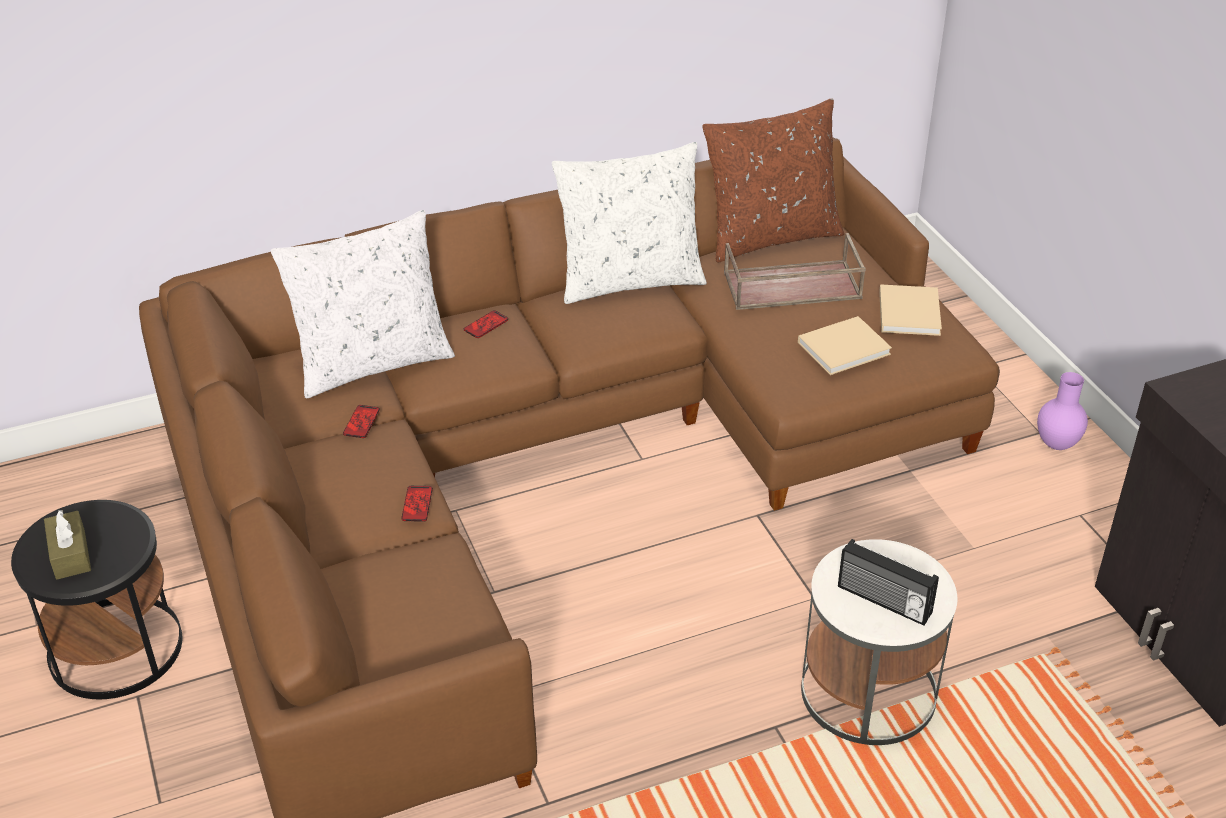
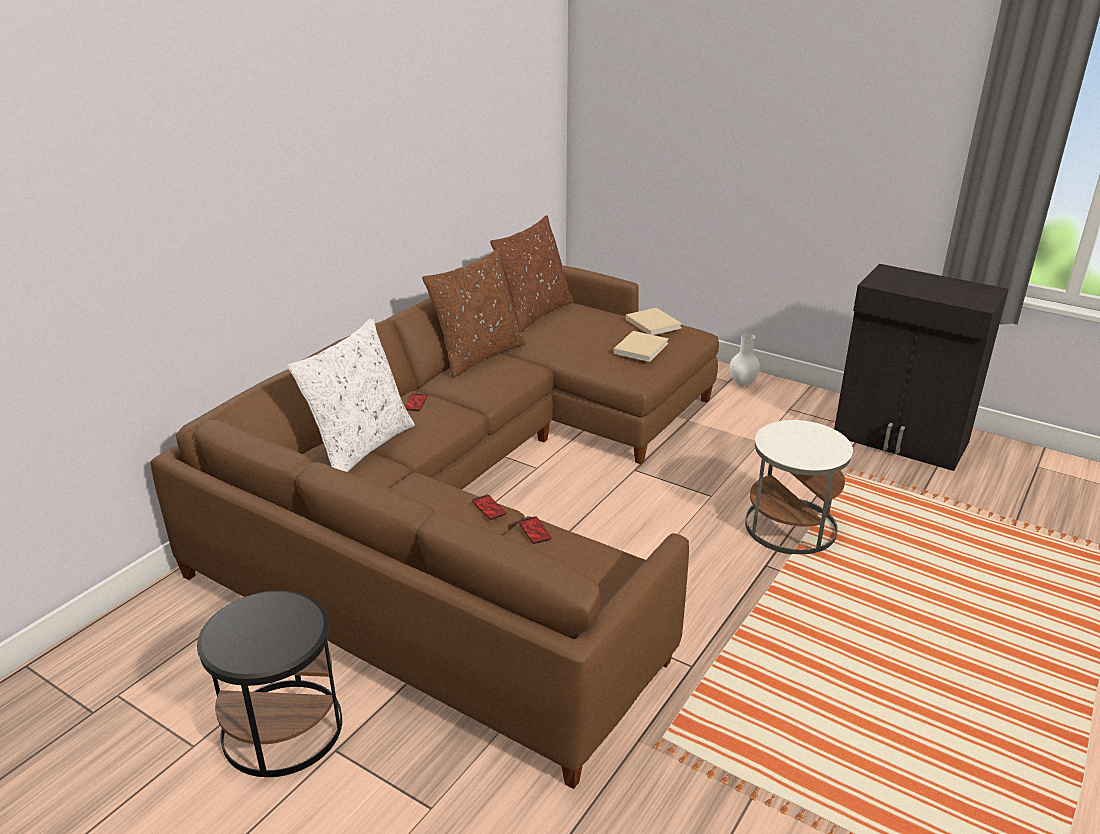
camera: 35 degrees left, 10 degrees down
brown tissue box [44,509,91,580] -> none
phone [343,405,380,438] -> phone moved to [519,516,551,544]
white pillow [552,142,707,304] -> brown pillow [422,249,526,378]
brown tray [724,233,866,310] -> none
radio [838,539,939,626] -> none
purple vase [1037,372,1088,450] -> white vase [730,334,760,386]

